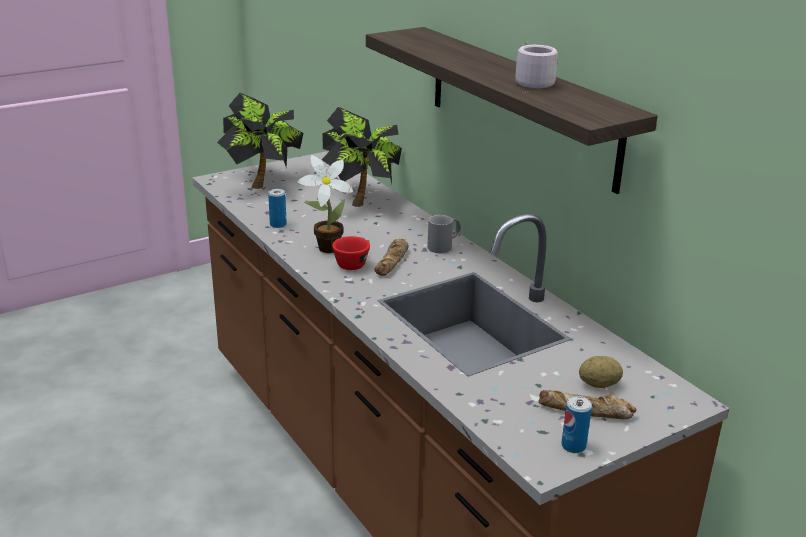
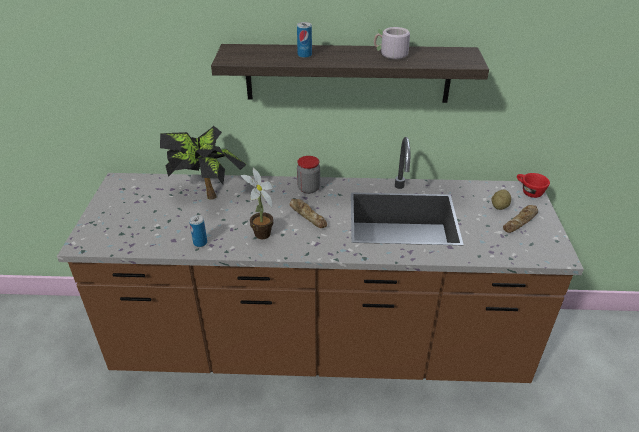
camera: 55 degrees left, 10 degrees up
potted plant [217,93,303,189] -> none
red cup [332,236,370,270] -> red cup moved to [517,173,550,198]
grey mug [427,215,461,253] -> jar [297,156,320,194]
can [561,396,592,453] -> can moved to [297,22,312,58]

